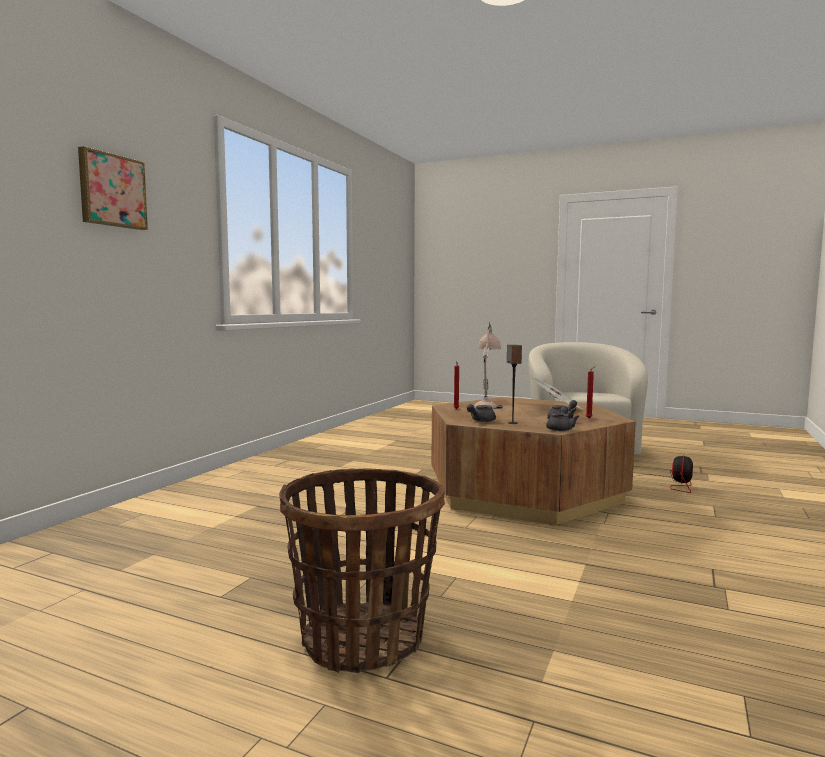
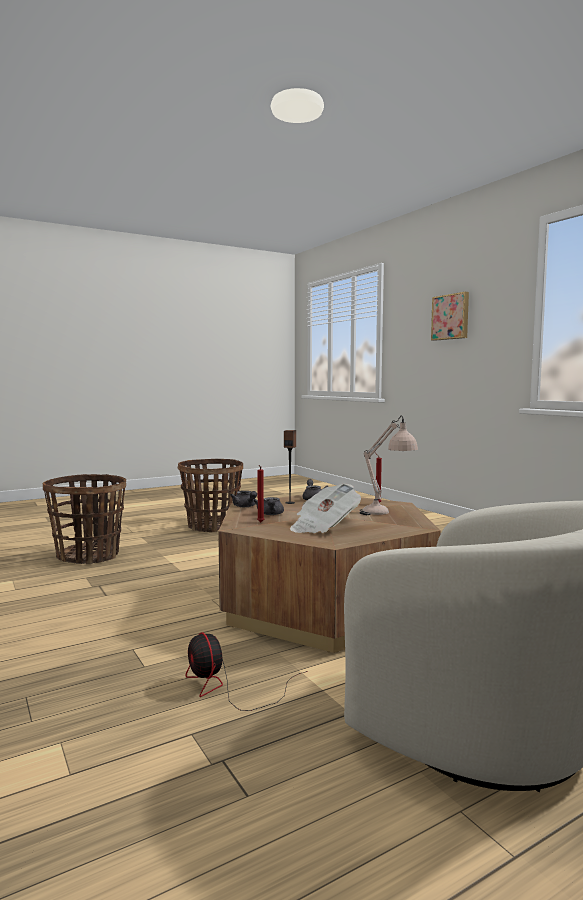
camera: 125 degrees right, 0 degrees up
none -> basket [43,474,126,564]

